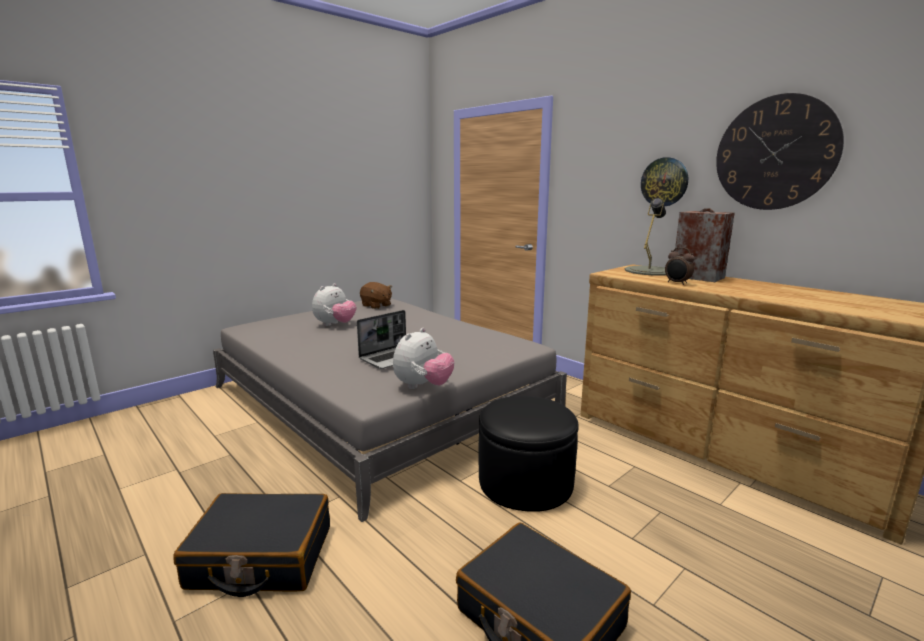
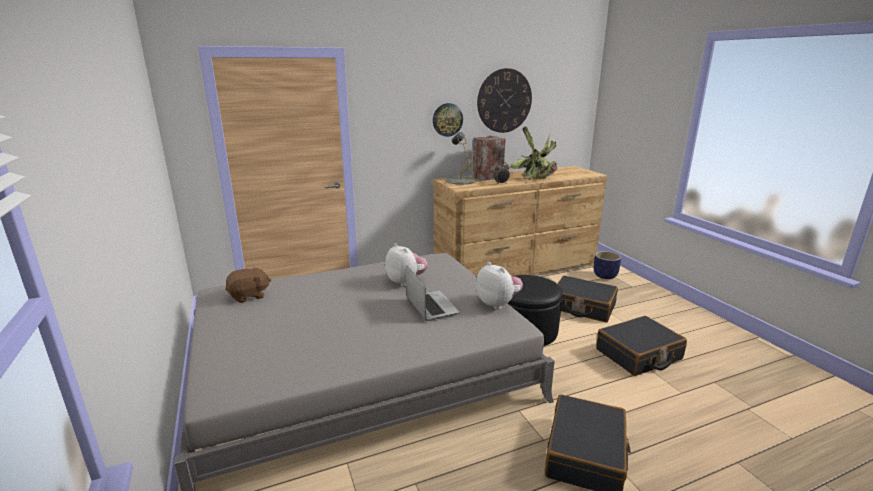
camera: 70 degrees left, 5 degrees up
plush toy [312,283,357,326] -> plush toy moved to [385,243,428,286]
none -> potted plant [510,126,557,181]
none -> black suitcase [557,275,618,323]
none -> planter [594,251,621,279]

